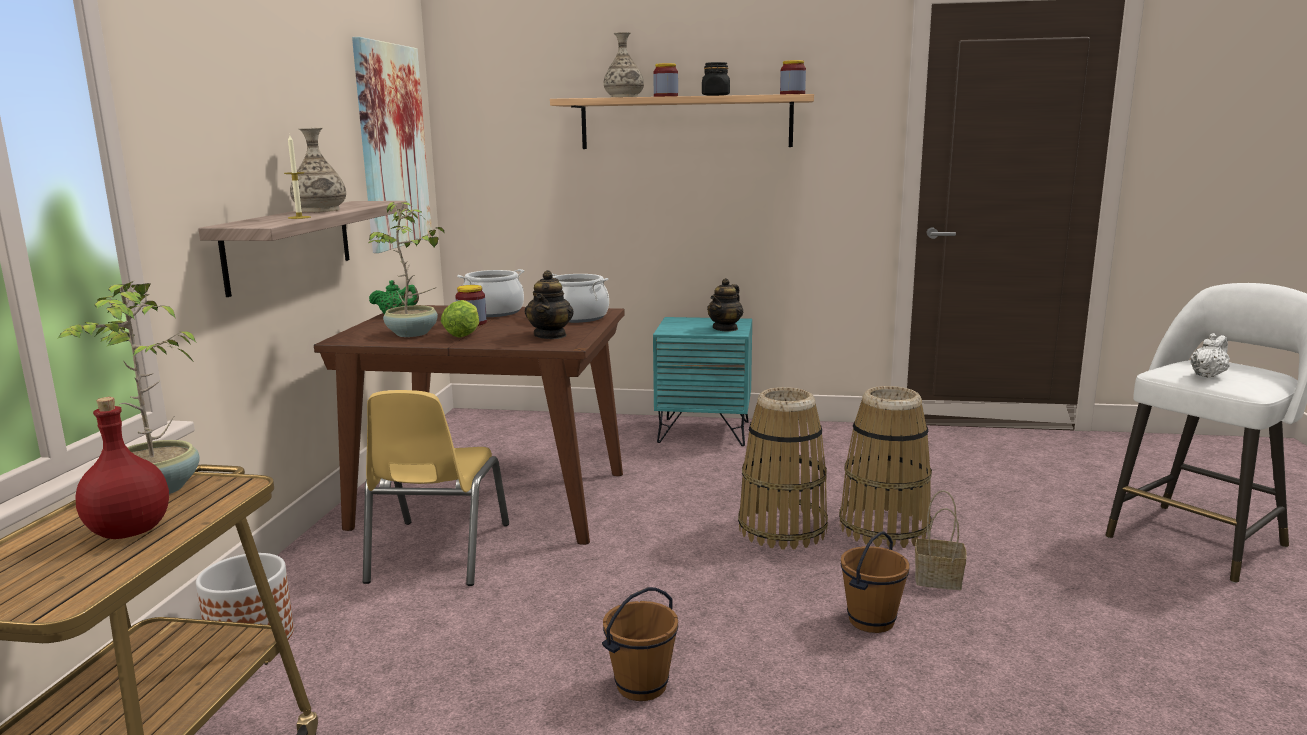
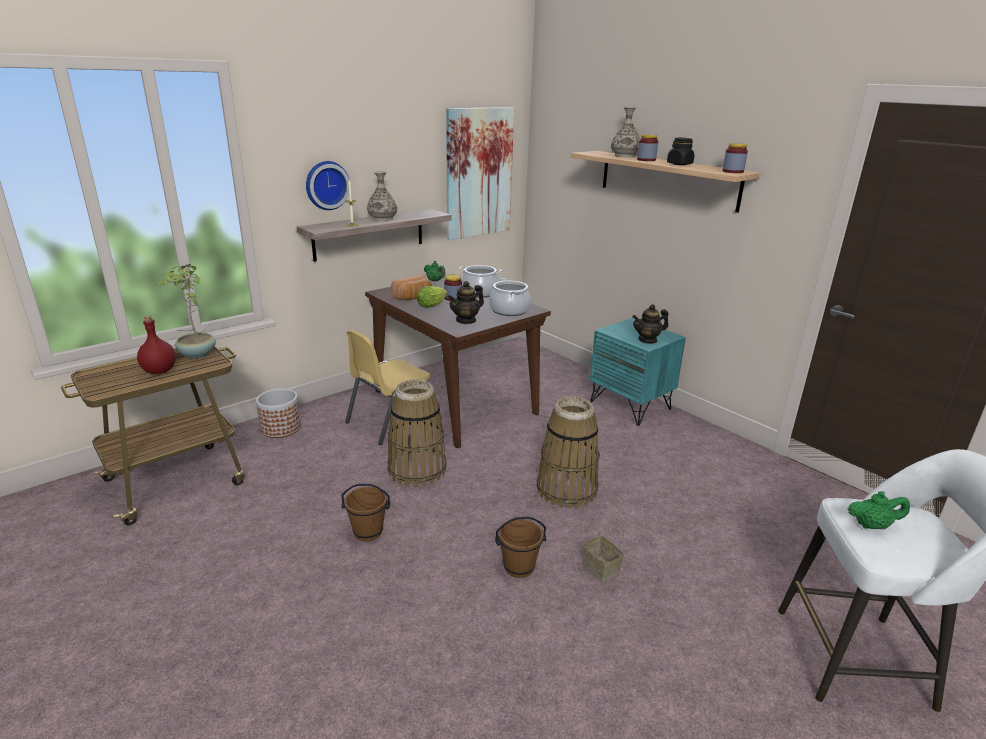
camera: 40 degrees right, 10 degrees up
potted plant [368,202,444,337] -> bread [391,275,432,300]
basket [839,386,932,548] -> basket moved to [387,379,447,487]
white teapot [1191,333,1230,378] -> green teapot [848,491,910,529]
none -> wall clock [306,161,349,210]

